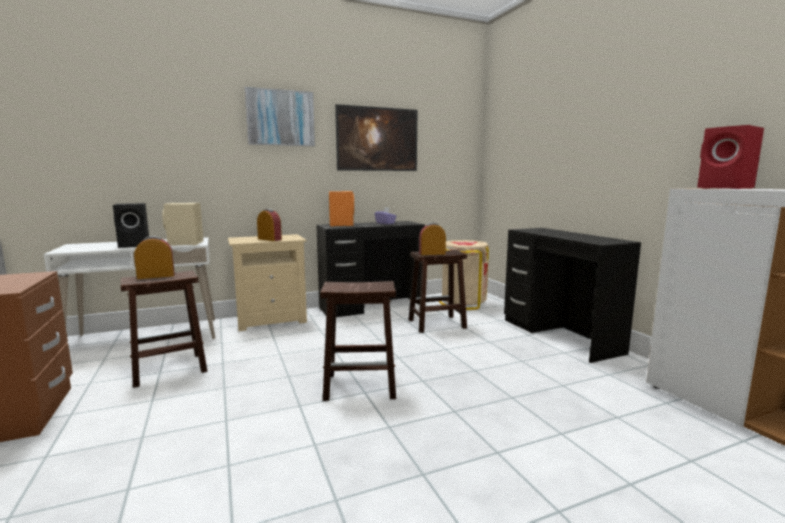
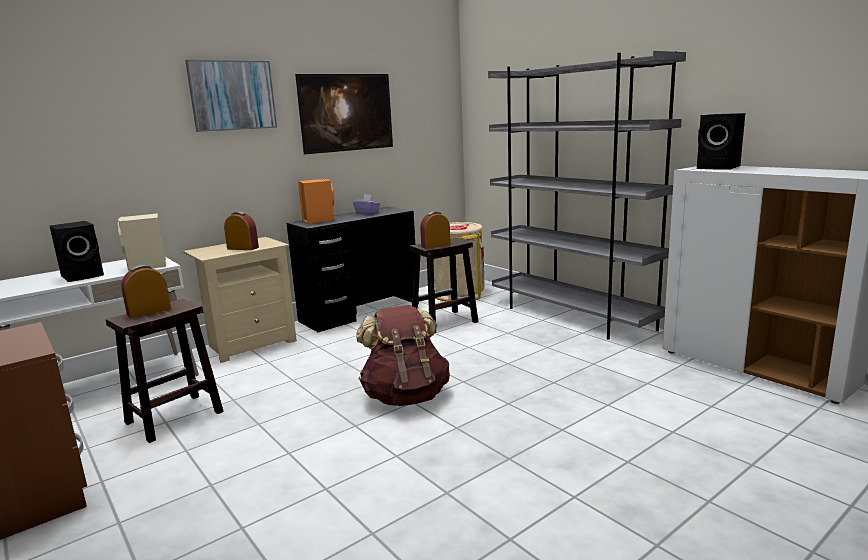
camera: 15 degrees left, 5 degrees up
brown stool [320,281,396,401] -> brown backpack [356,305,450,406]
black desk [504,228,641,363] -> grey bookcase [488,51,686,339]
red speaker [697,125,764,189] -> black speaker [697,113,745,170]

